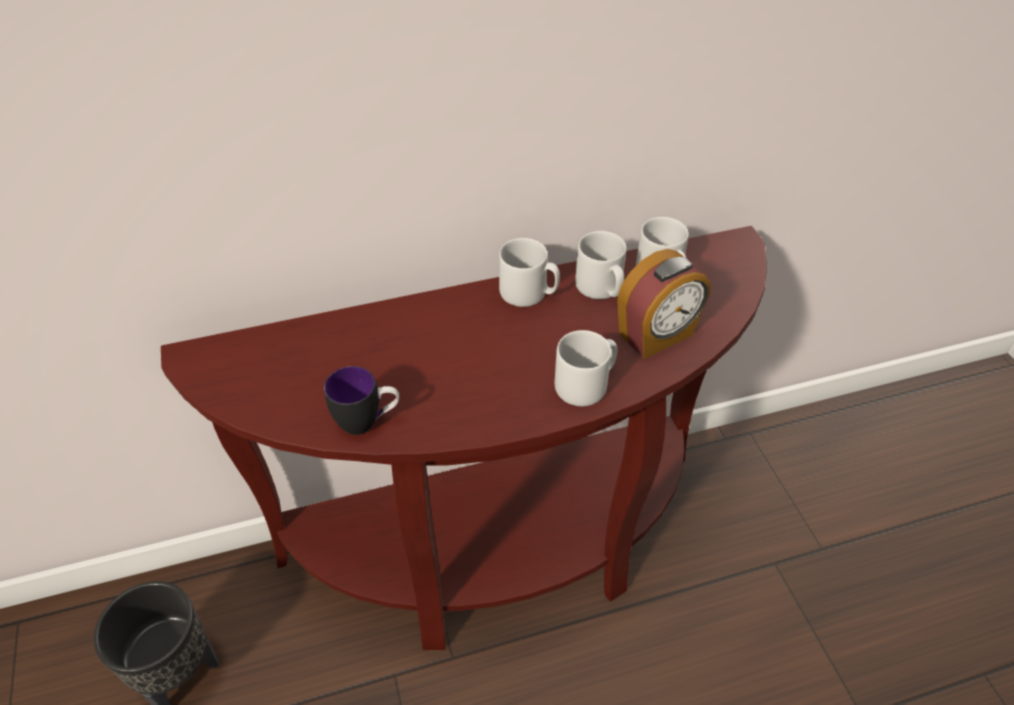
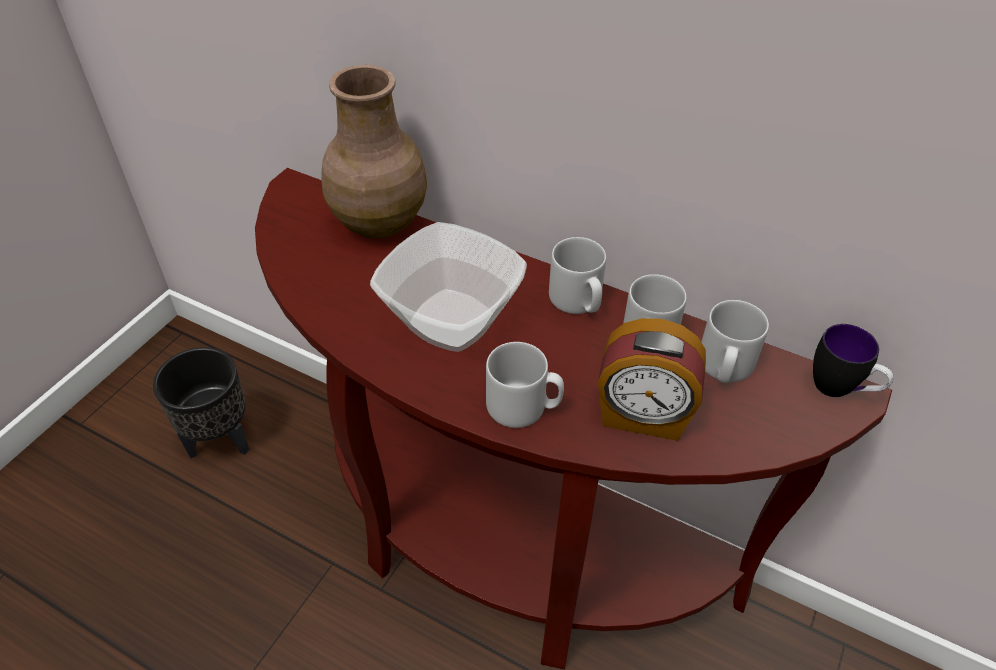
camera: 45 degrees right, 0 degrees up
mug [324,366,399,435] -> mug moved to [813,324,894,397]
none -> brown vase [321,65,427,239]
none -> bowl [370,222,527,352]

